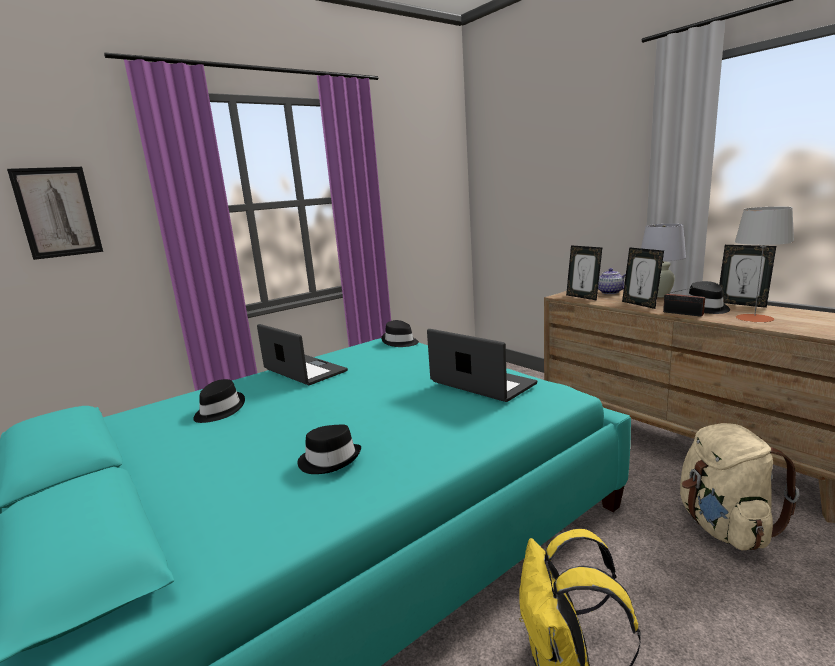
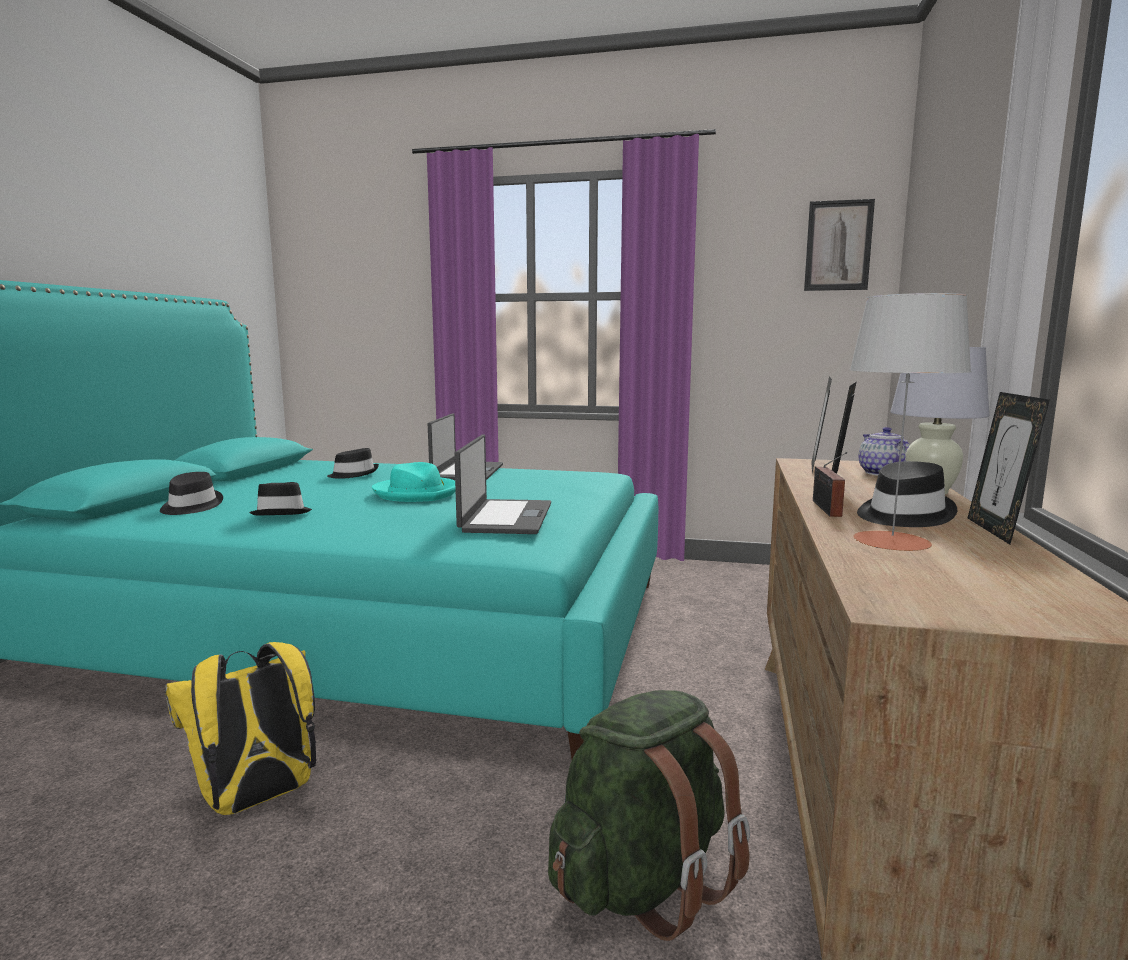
camera: 50 degrees right, 5 degrees down
picture [7,167,103,260] -> picture moved to [804,199,875,291]
black hat [381,320,419,347] -> black hat moved to [160,472,223,515]
beige backpack [680,423,799,550] -> green backpack [548,690,750,941]
none -> turquoise hat [372,462,456,502]

